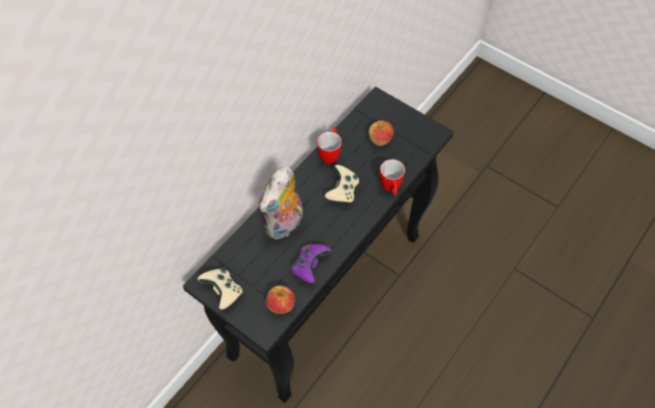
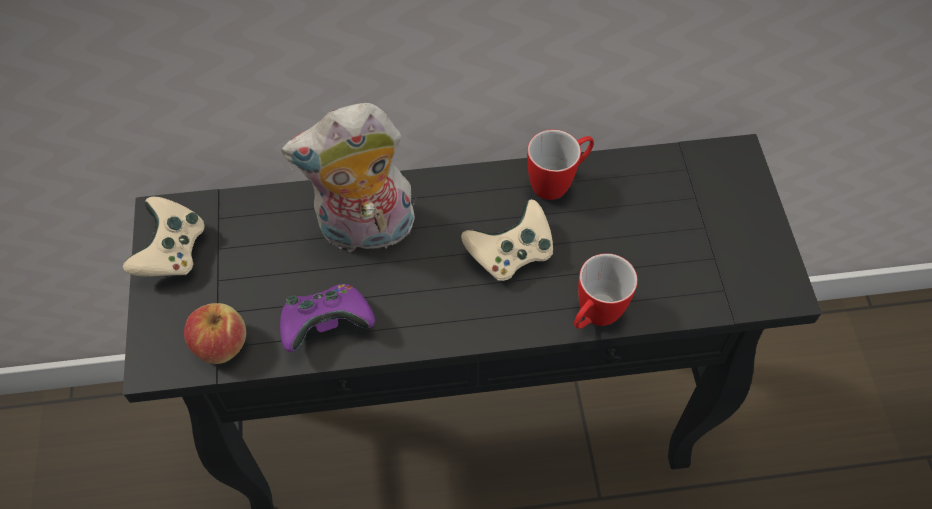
camera: 45 degrees right, 0 degrees up
apple [369,120,394,146] -> none

